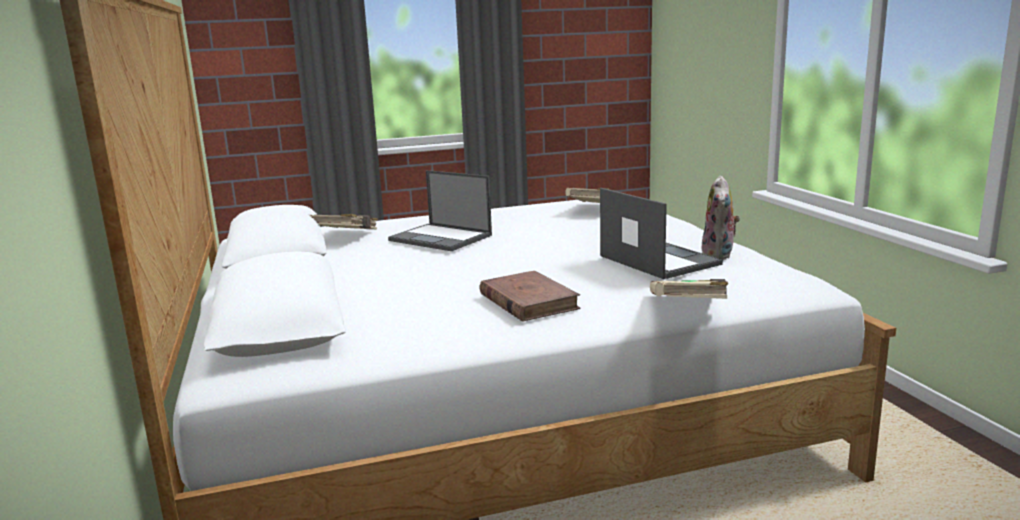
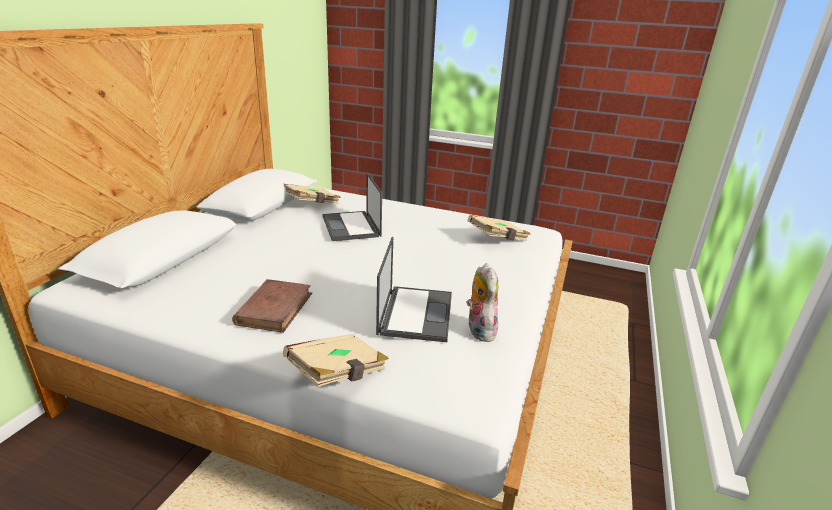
camera: 35 degrees right, 10 degrees up
plush toy [702,175,740,260] -> plush toy turned 120 degrees clockwise [466,263,499,342]

